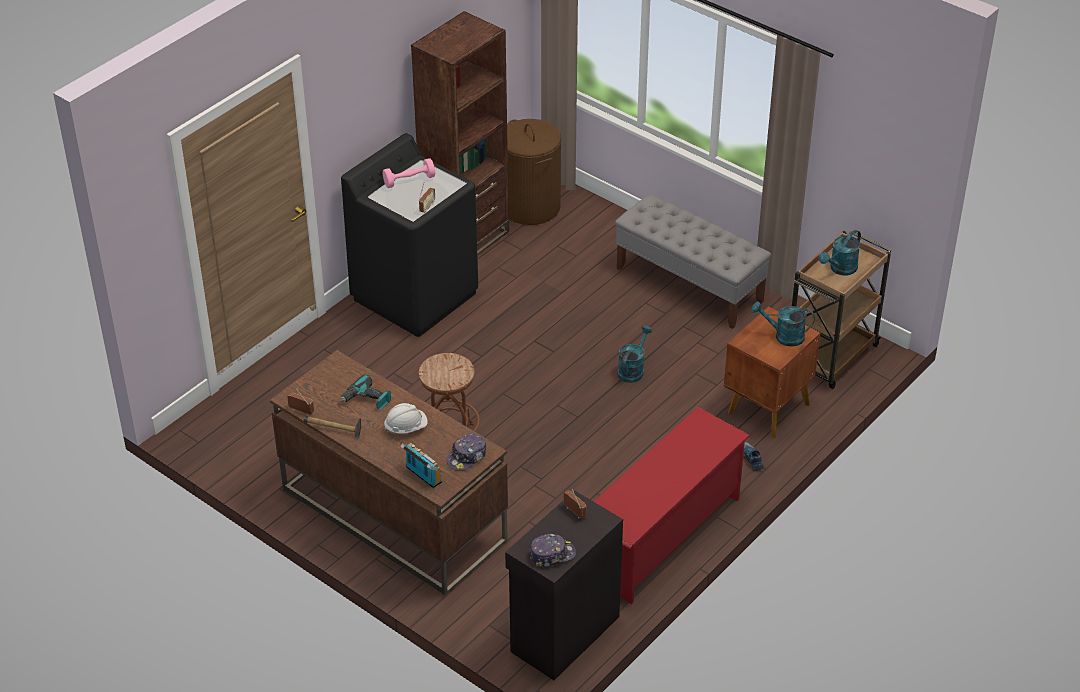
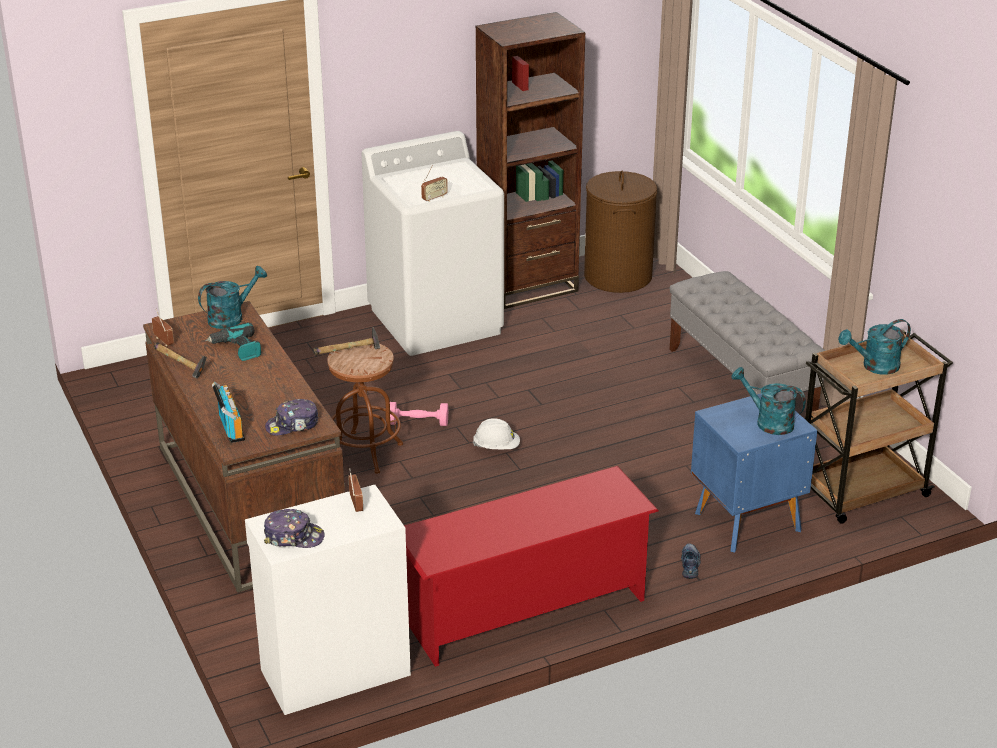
camera: 25 degrees right, 10 degrees down
black washing machine [341,133,478,337] -> white washing machine [361,131,504,356]
pink dumbbell [383,158,435,188] -> pink dumbbell moved to [390,402,448,426]
white hard hat [384,403,428,433] -> white hard hat moved to [473,418,520,449]
black cabinet [505,490,623,680] -> white cabinet [245,485,411,715]
turquoise watering can [617,326,652,383] -> turquoise watering can moved to [198,266,267,329]
brown nightstand [724,306,820,438] -> blue nightstand [691,393,817,553]
none -> hammer [313,327,380,355]

